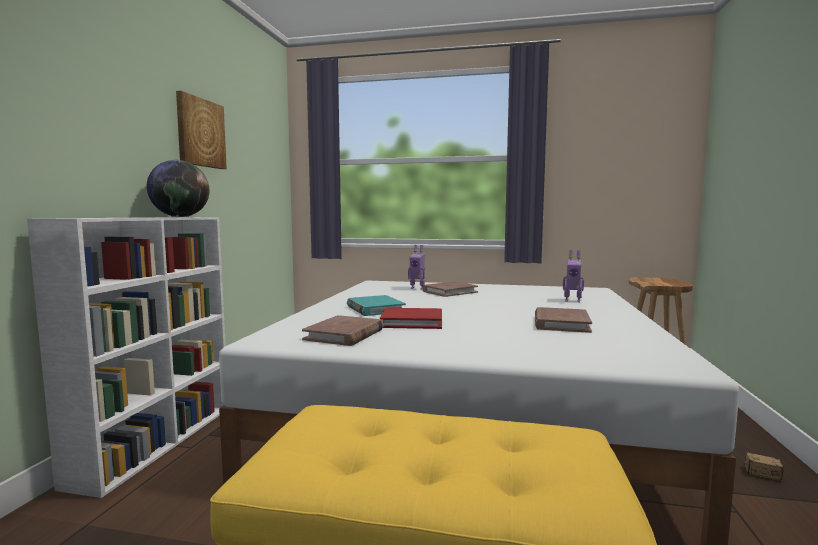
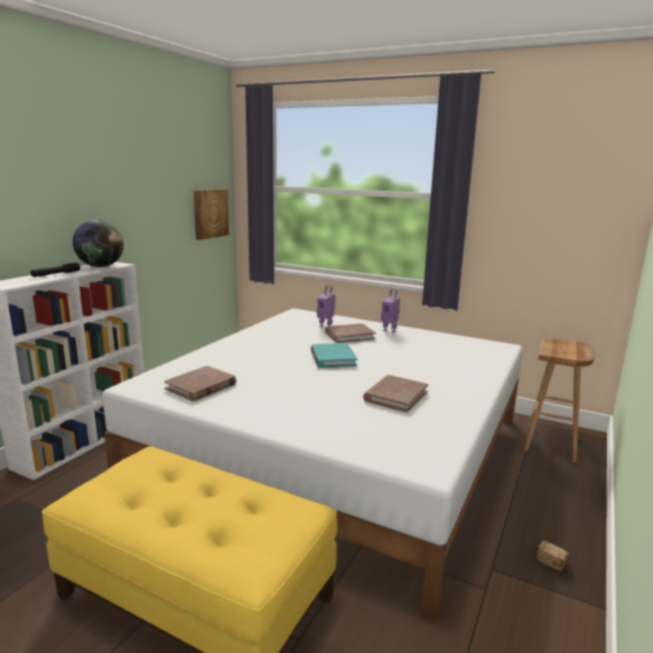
camera: 15 degrees right, 10 degrees up
picture [176,91,227,169] -> picture moved to [194,189,229,240]
turquoise book [347,295,406,316] -> turquoise book moved to [311,343,357,368]
red book [380,308,442,329] -> none
toy robot [563,250,584,302] -> toy robot moved to [381,289,400,333]
none -> black flashlight [31,263,80,277]

